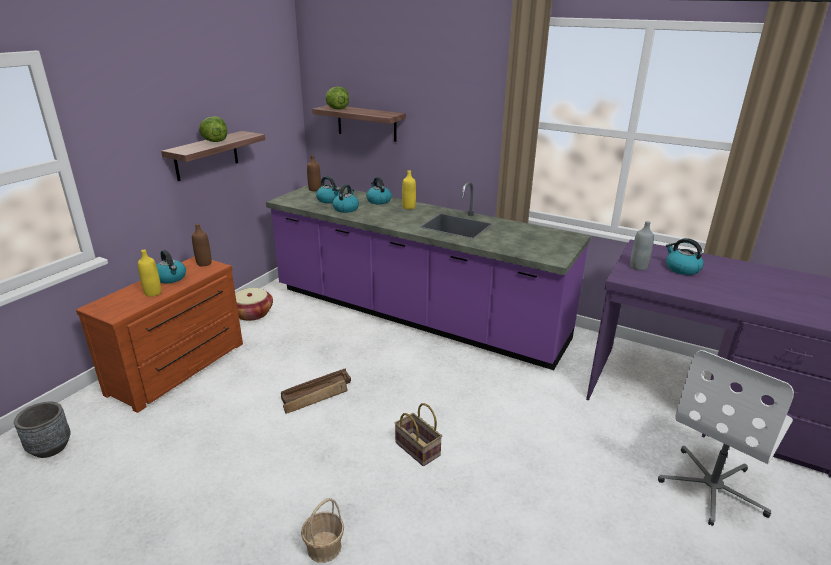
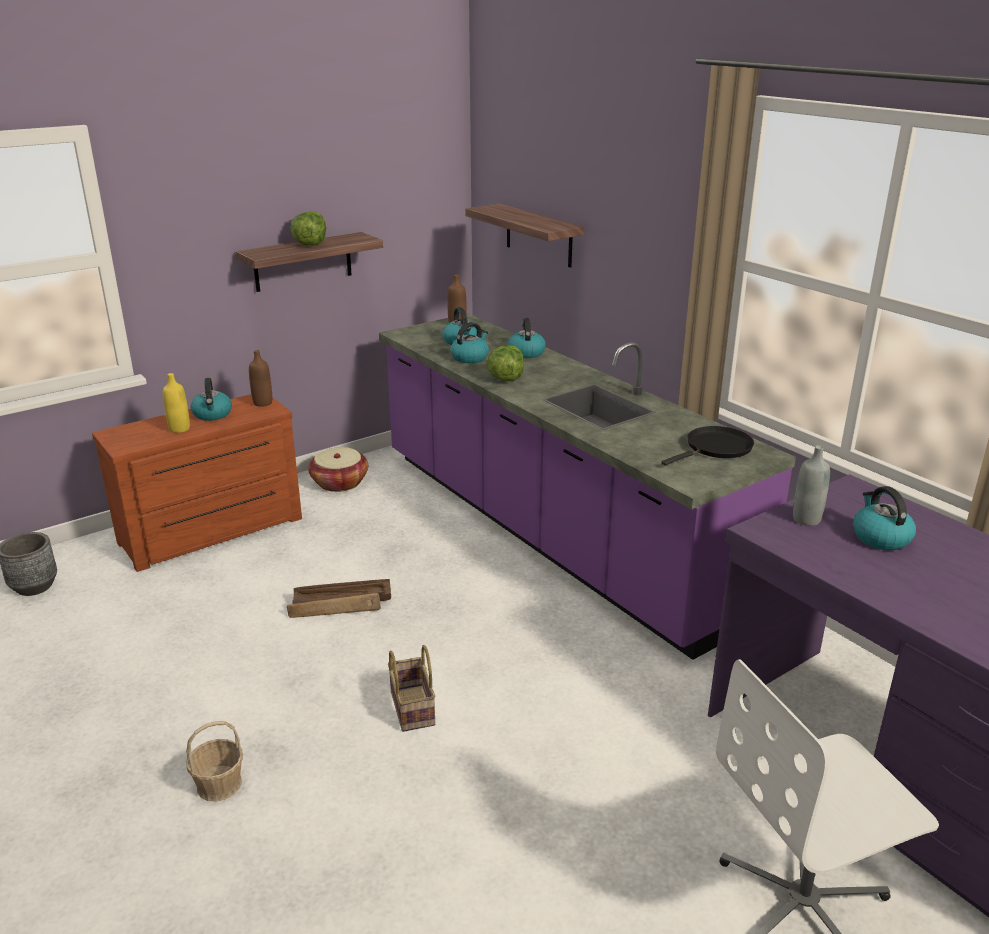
camera: 25 degrees right, 0 degrees up
lettuce [326,87,349,109] -> lettuce moved to [486,345,524,381]
yellow bottle [402,170,416,209] -> none
none -> black frying pan [661,426,754,466]

